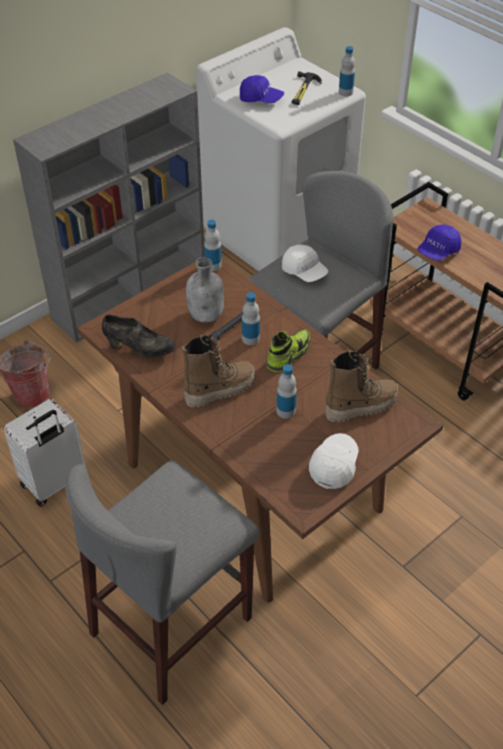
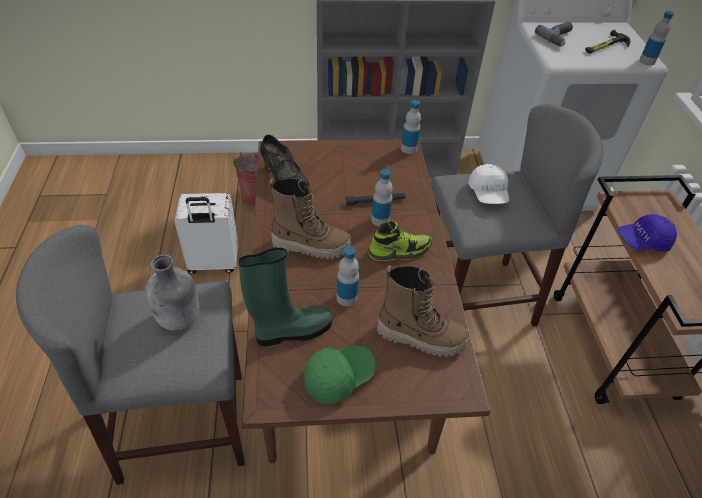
camera: 35 degrees right, 0 degrees up
grey bottle [186,257,224,323] -> grey bottle moved to [145,255,200,331]
blue cap [240,75,284,103] -> power drill [535,22,573,47]
white cap [309,433,358,489] -> green cap [304,345,376,404]
none -> green boot [238,248,332,346]

